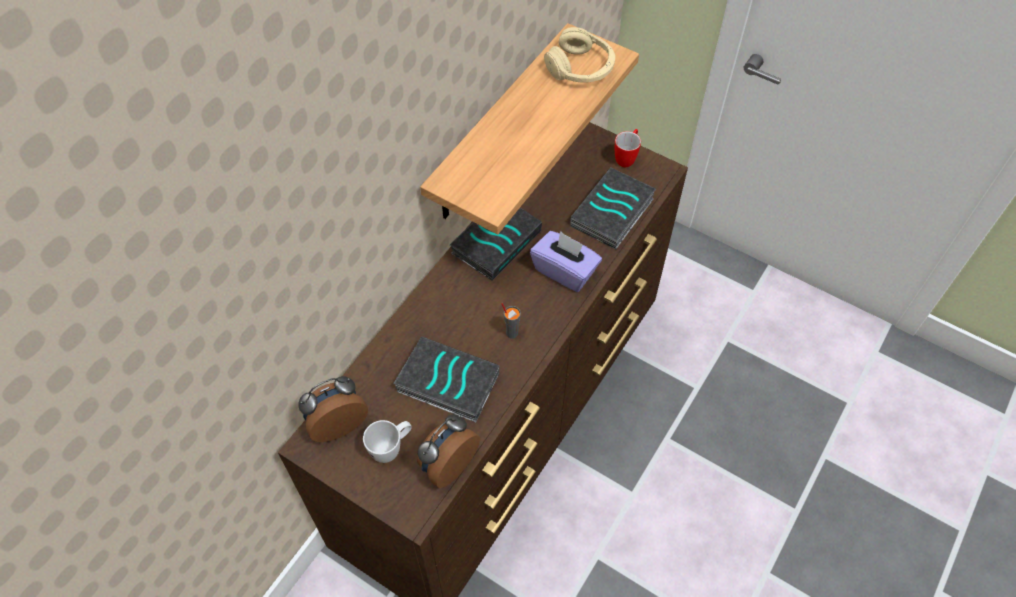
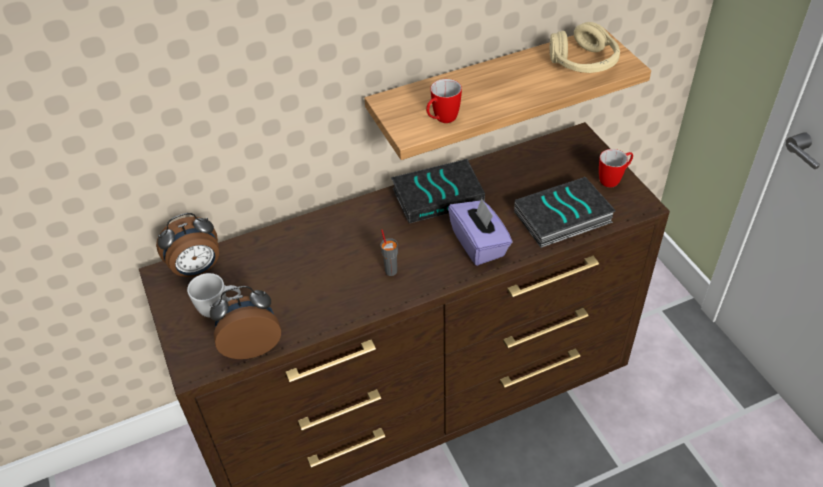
camera: 35 degrees right, 10 degrees down
alarm clock [298,376,368,442] -> alarm clock turned 150 degrees clockwise [156,213,219,277]
book [393,336,499,422] -> none
none -> mug [426,79,462,123]

